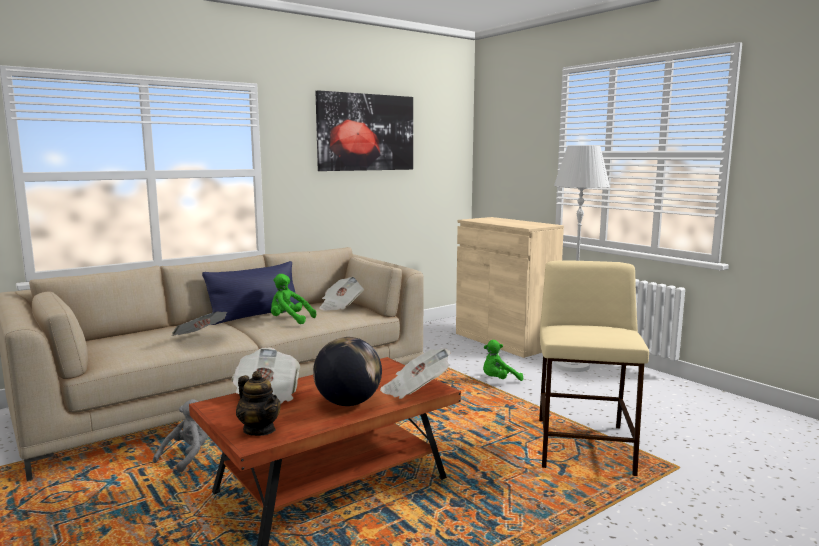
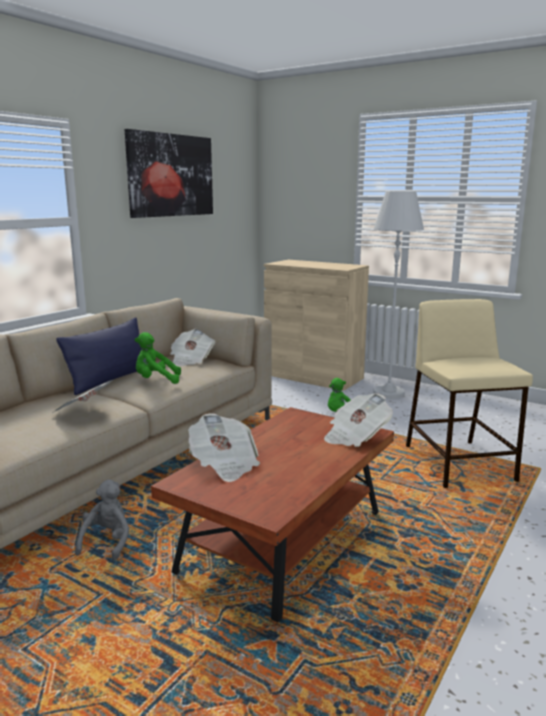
camera: 20 degrees left, 5 degrees up
teapot [236,371,281,436] -> none
globe [313,337,382,406] -> none

